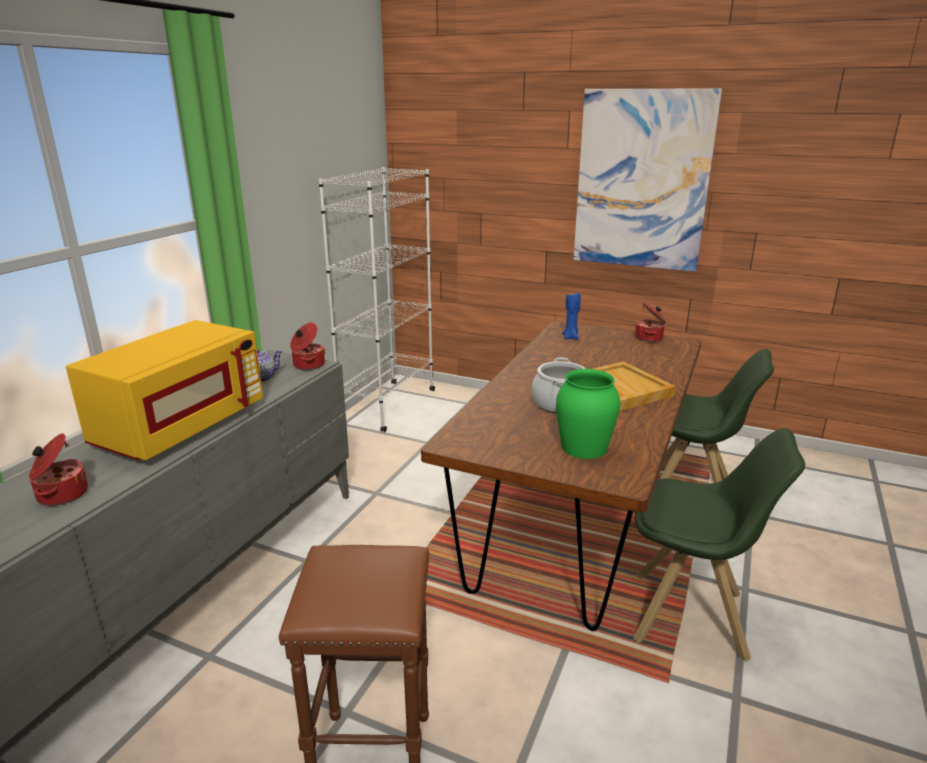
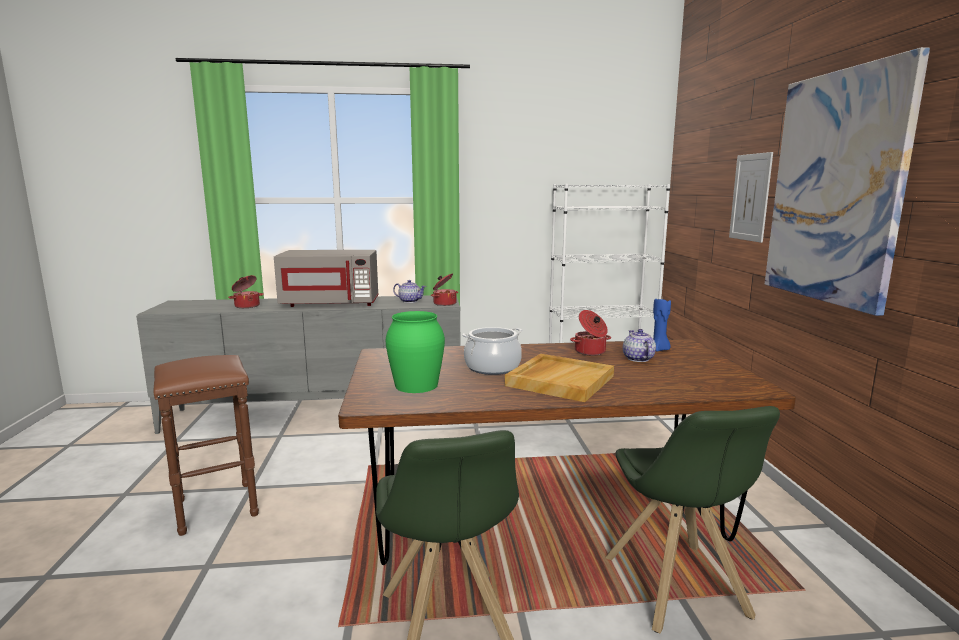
camera: 60 degrees right, 10 degrees down
yellow microwave [66,320,263,461] -> grey microwave [274,250,379,307]
cooking pot [635,303,666,342] -> cooking pot moved to [570,310,611,356]
none -> teapot [623,329,656,362]
none -> picture [729,152,773,243]

